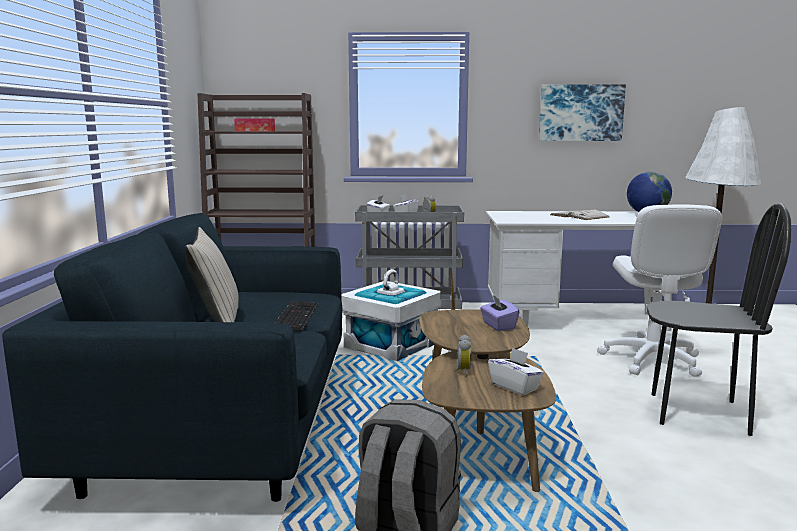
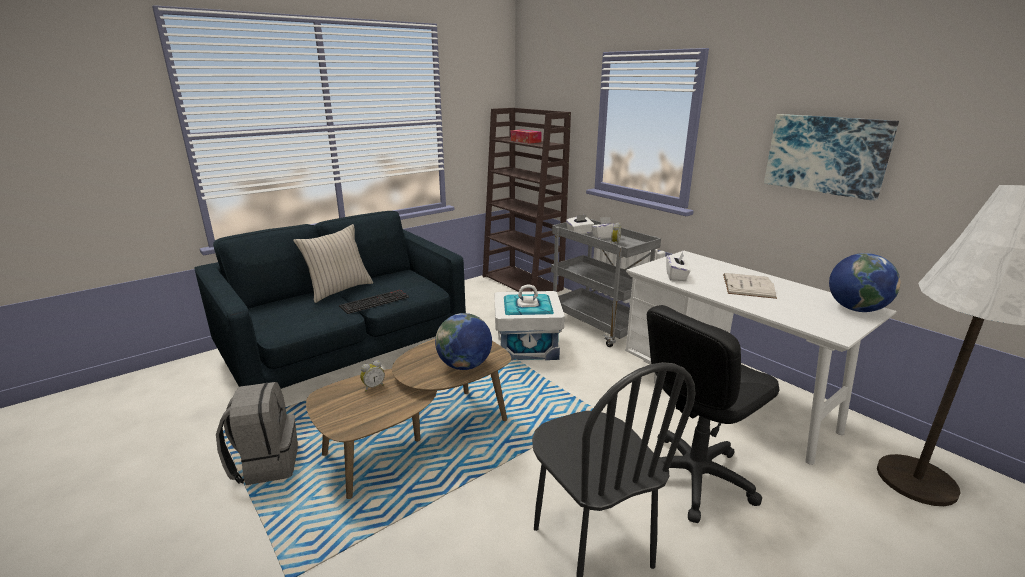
camera: 50 degrees right, 10 degrees up
purple tissue box [480,295,519,331] -> globe [435,313,492,370]
white tissue box [488,347,544,395] -> white tissue box moved to [666,252,691,281]
white office chair [597,204,722,377] -> black office chair [647,305,779,523]

